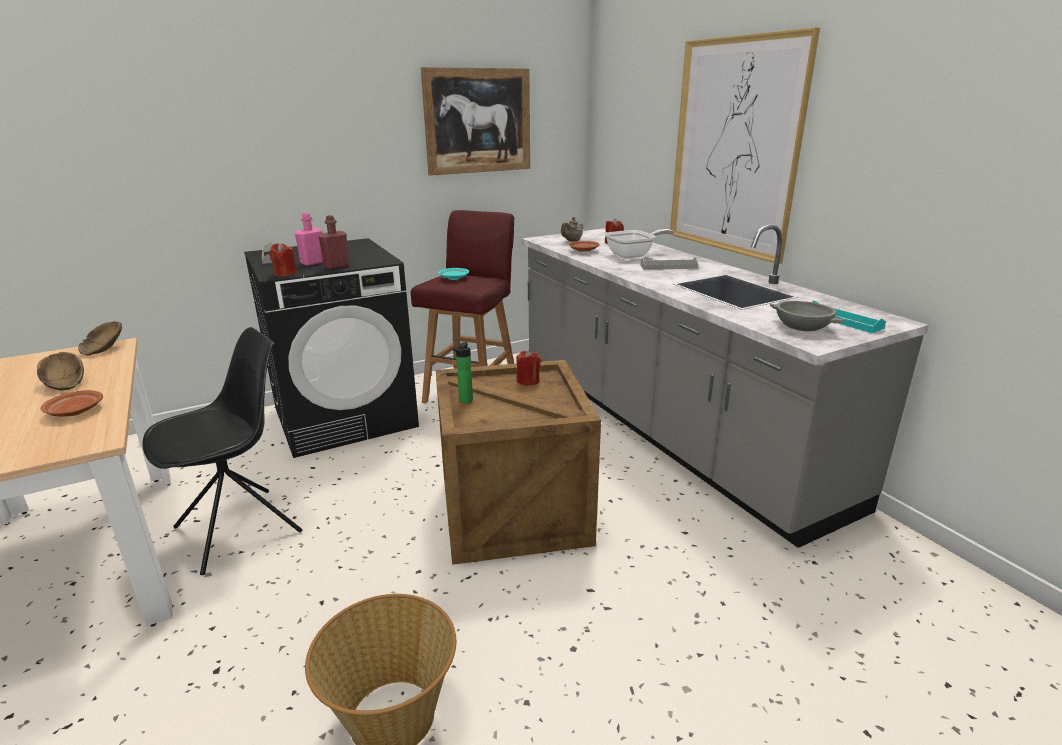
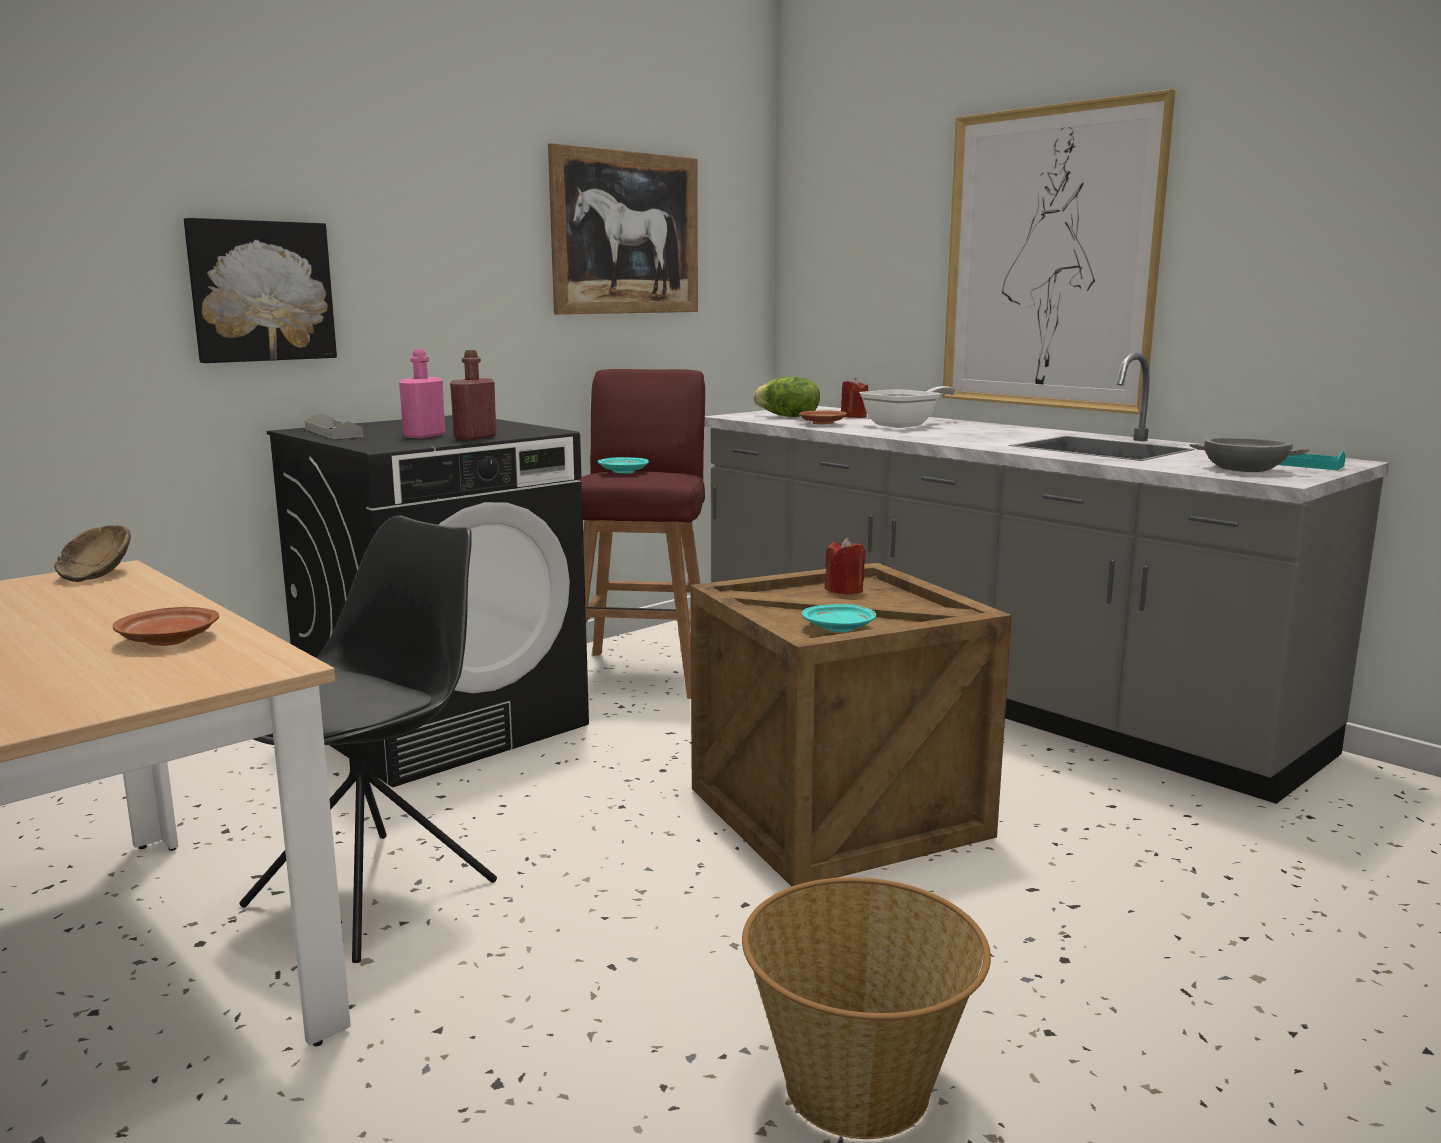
camera: 15 degrees left, 10 degrees down
brown bowl [37,352,84,391] -> none
red candle [269,243,297,276] -> none
bottle [453,342,473,403] -> none
beige teapot [561,217,583,242] -> lettuce [754,376,820,417]
grey tray [640,257,698,270] -> none
none -> picture [184,218,337,363]
none -> turquoise plate [802,604,876,632]

